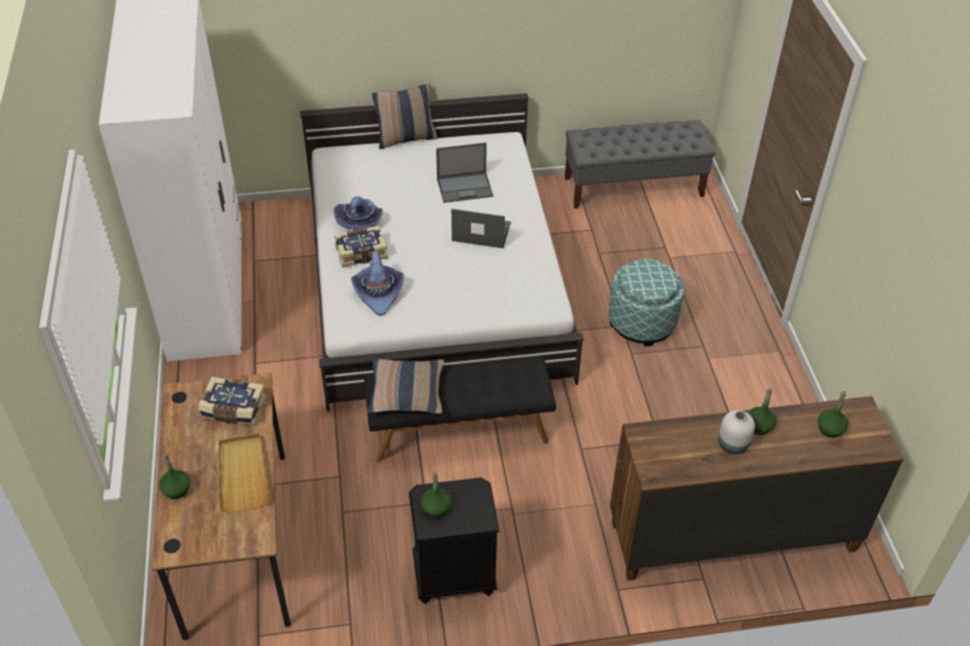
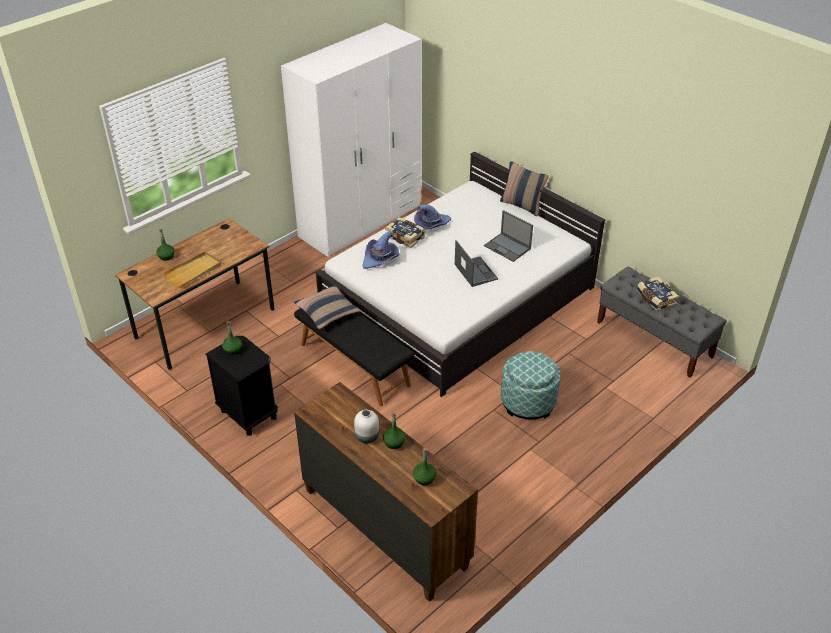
camera: 55 degrees right, 5 degrees down
book [198,377,266,425] -> book moved to [637,277,679,312]

